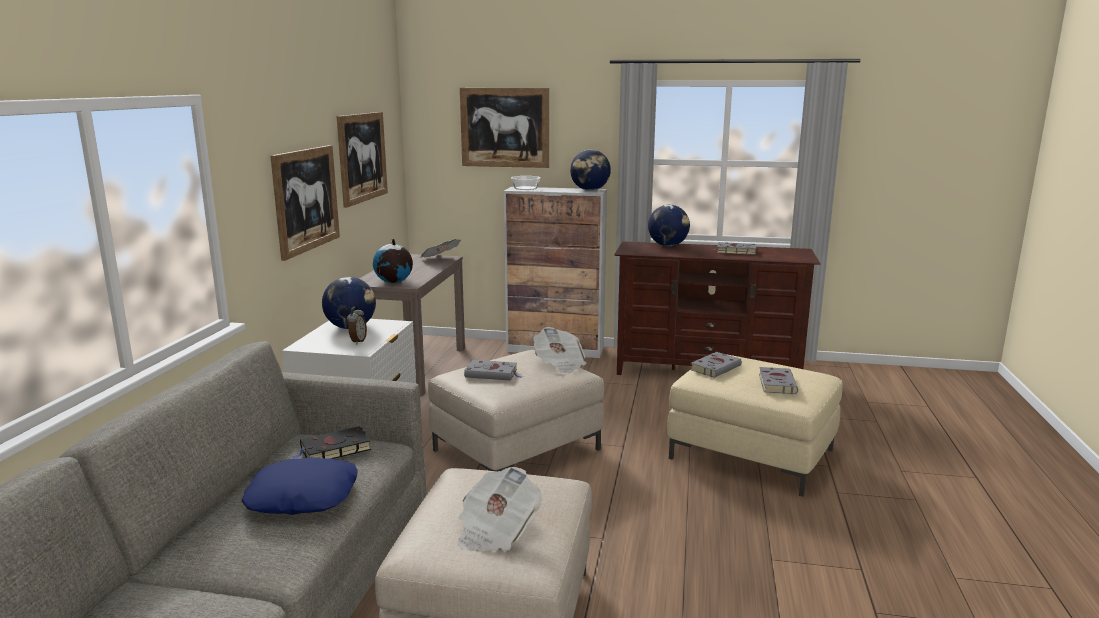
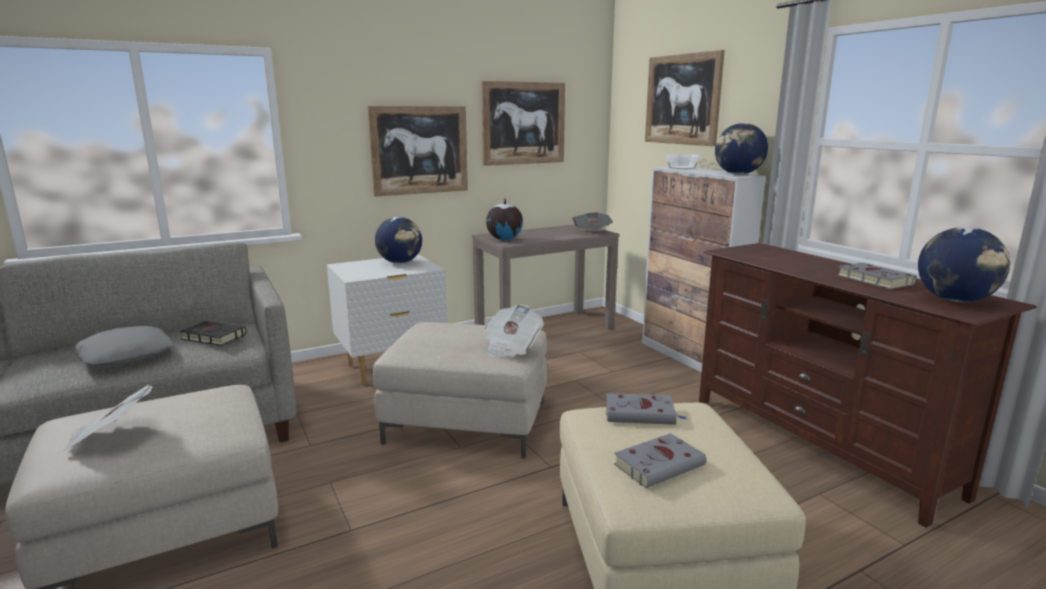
camera: 50 degrees right, 0 degrees up
blue pillow [241,457,357,515] -> grey pillow [75,326,173,366]
alarm clock [347,306,367,344] -> none
grey book [464,360,522,380] -> none
globe [648,205,690,246] -> globe moved to [918,227,1010,302]

